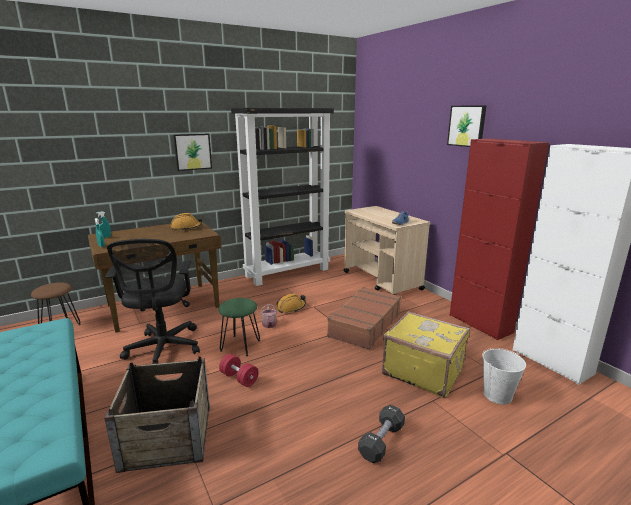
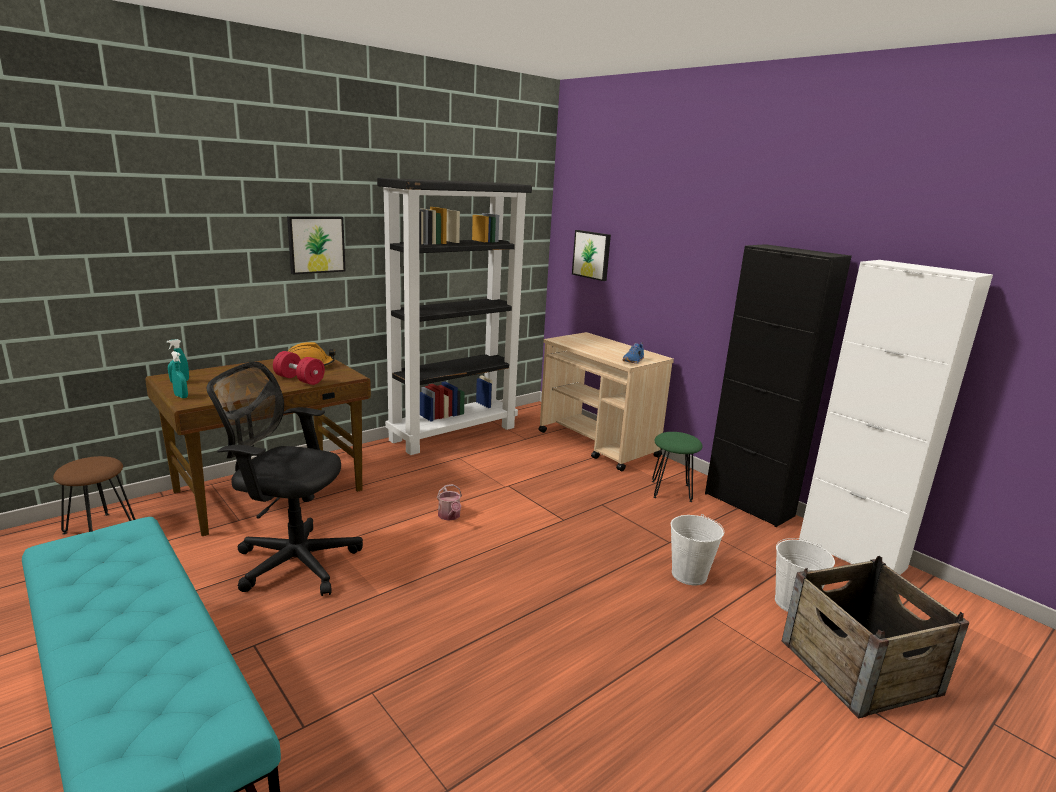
camera: 10 degrees left, 0 degrees up
crate [104,356,210,473] -> crate moved to [782,556,970,718]
black office chair [105,239,200,364] -> black office chair turned 120 degrees clockwise [207,362,363,596]
green stool [218,298,260,356] -> green stool moved to [652,432,703,502]
red dumbbell [219,354,259,387] -> red dumbbell moved to [273,351,325,385]
orange hard hat [276,293,306,313] -> none
brown suitcase [327,287,401,350] -> none
black dumbbell [358,404,405,463] -> none
yellow suitcase [382,311,470,398] -> white bucket [671,514,724,585]
picture [447,105,487,147] -> picture moved to [572,230,611,281]
red cabinet [450,138,549,340] -> black cabinet [705,244,852,527]

